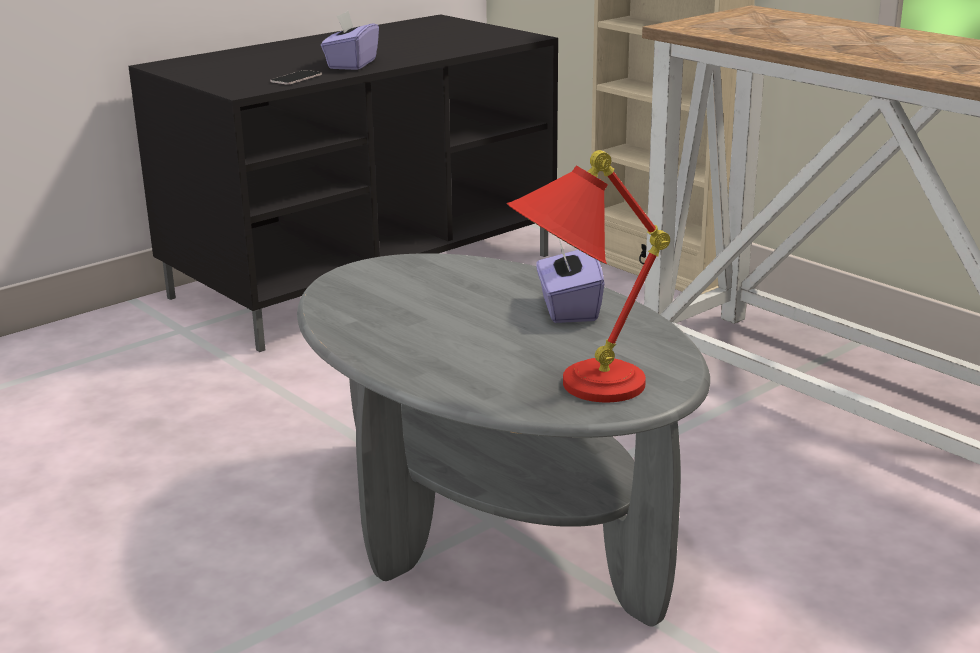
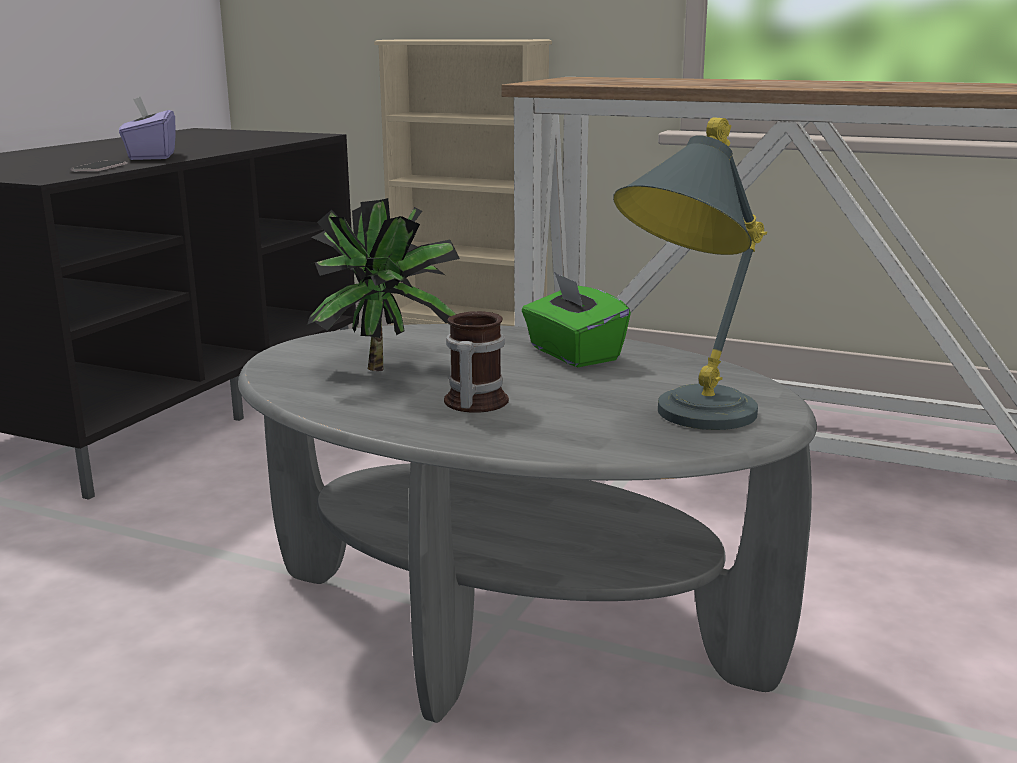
camera: 25 degrees left, 5 degrees down
red table lamp [507,150,670,402] -> grey table lamp [613,117,767,430]
purple tissue box [536,239,604,323] -> green tissue box [522,272,631,367]
none -> potted plant [307,198,460,371]
none -> mug [444,311,509,413]

